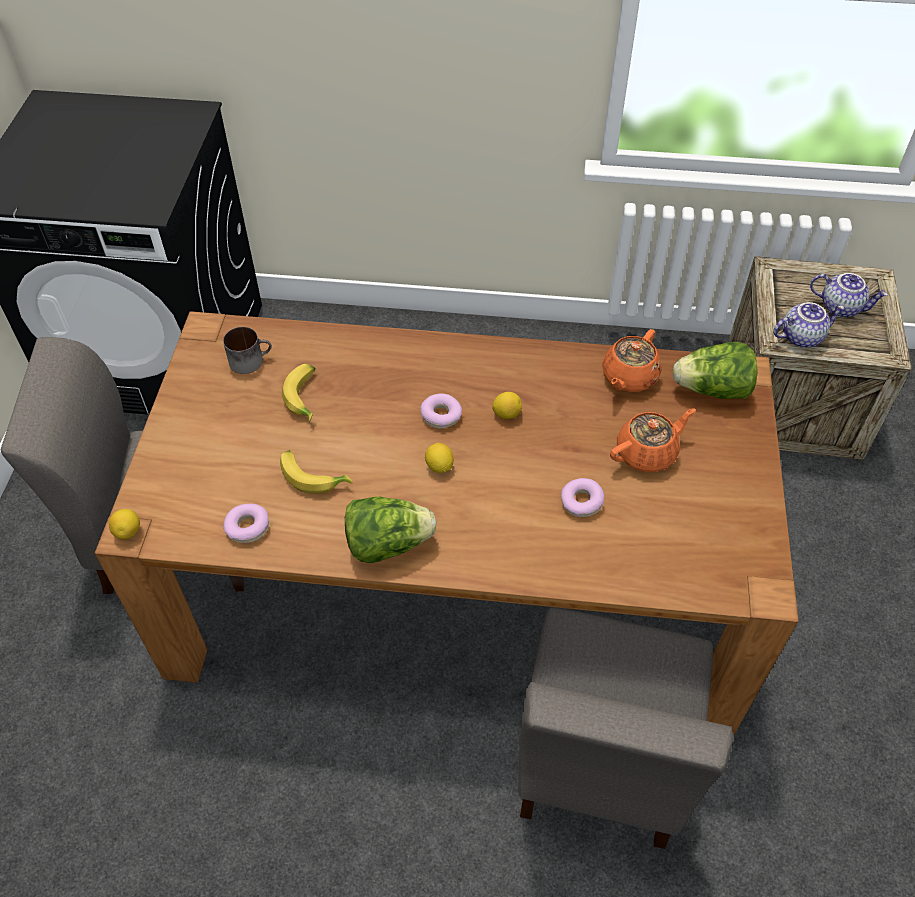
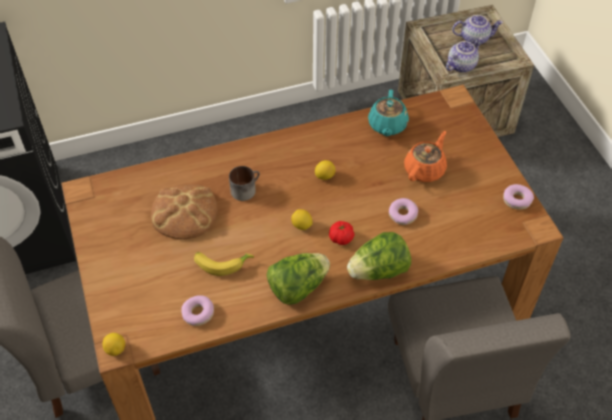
camera: 25 degrees left, 0 degrees up
mug [223,327,272,374] -> mug moved to [229,166,260,201]
banana [282,364,316,422] -> bread [151,184,217,239]
donut [420,394,462,429] -> donut moved to [503,184,534,210]
orange teapot [602,329,662,392] -> turquoise teapot [368,90,409,136]
lettuce [673,342,757,399] -> lettuce moved to [347,232,411,280]
none -> tomato [329,221,355,245]

